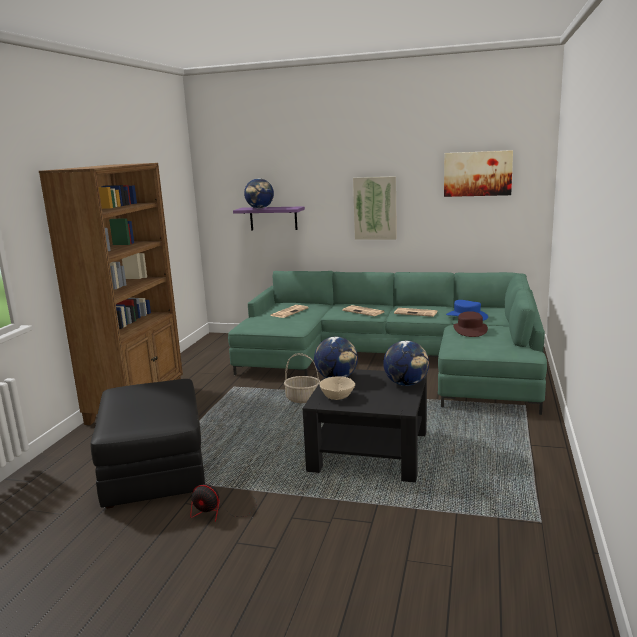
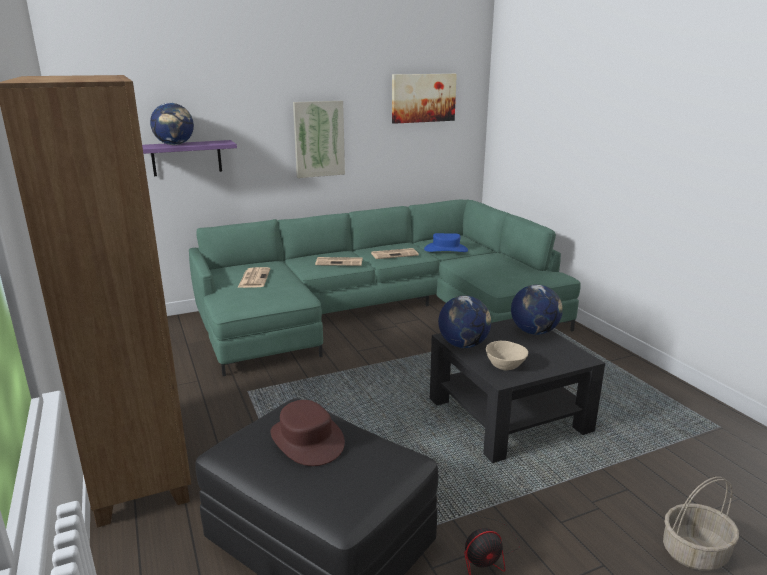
camera: 40 degrees left, 5 degrees up
basket [284,353,320,403] -> basket moved to [663,477,739,571]
brown hat [453,311,488,337] -> brown hat moved to [270,400,345,466]

